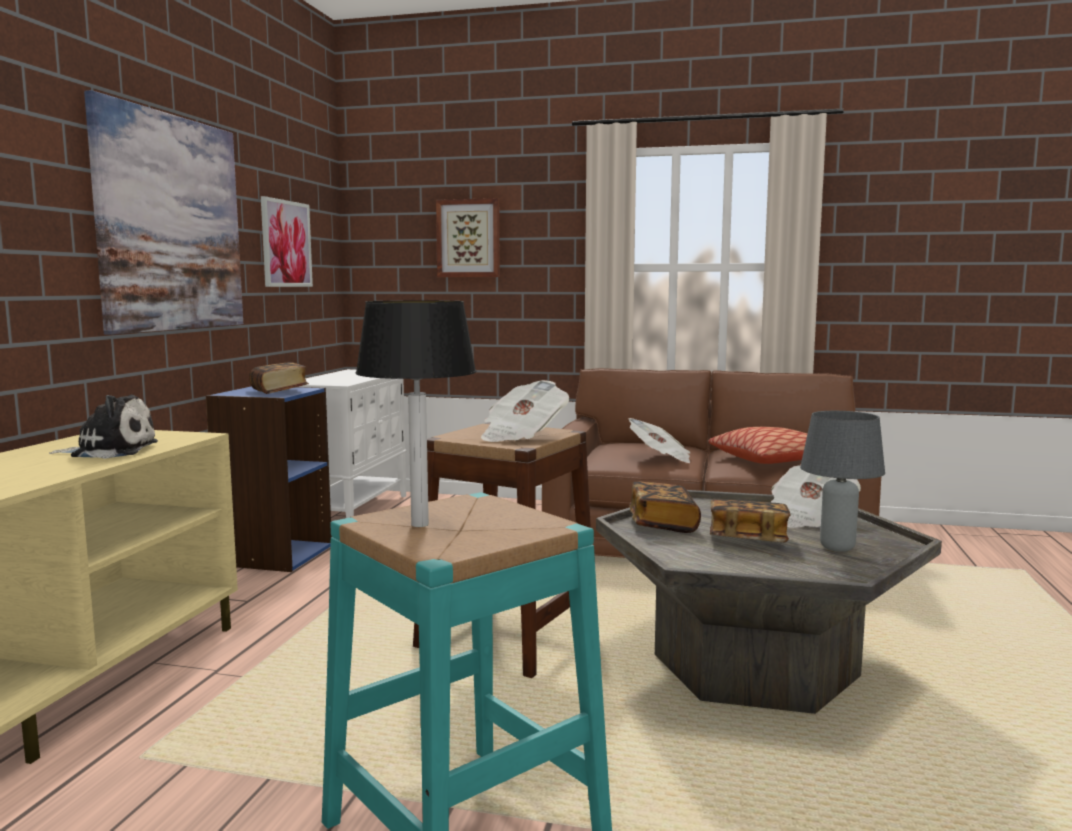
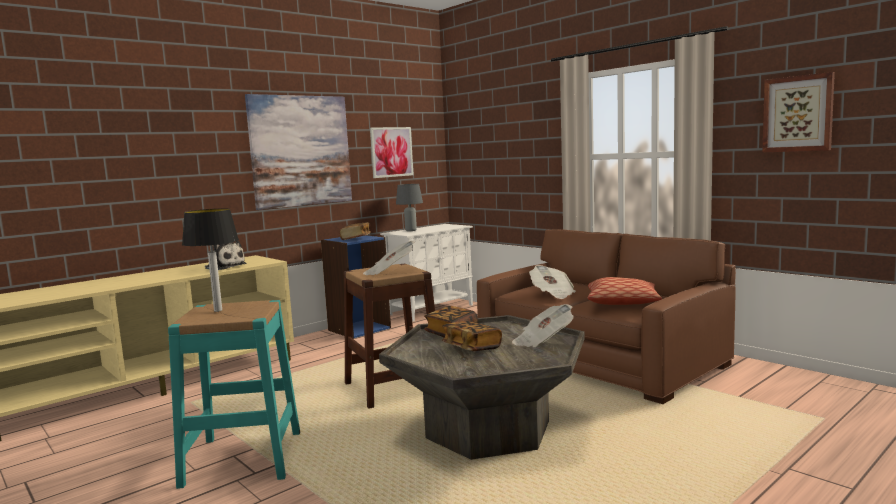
camera: 35 degrees right, 0 degrees up
picture [436,198,500,277] -> picture moved to [762,72,835,153]
grey table lamp [800,411,885,552] -> grey table lamp moved to [396,184,423,231]

